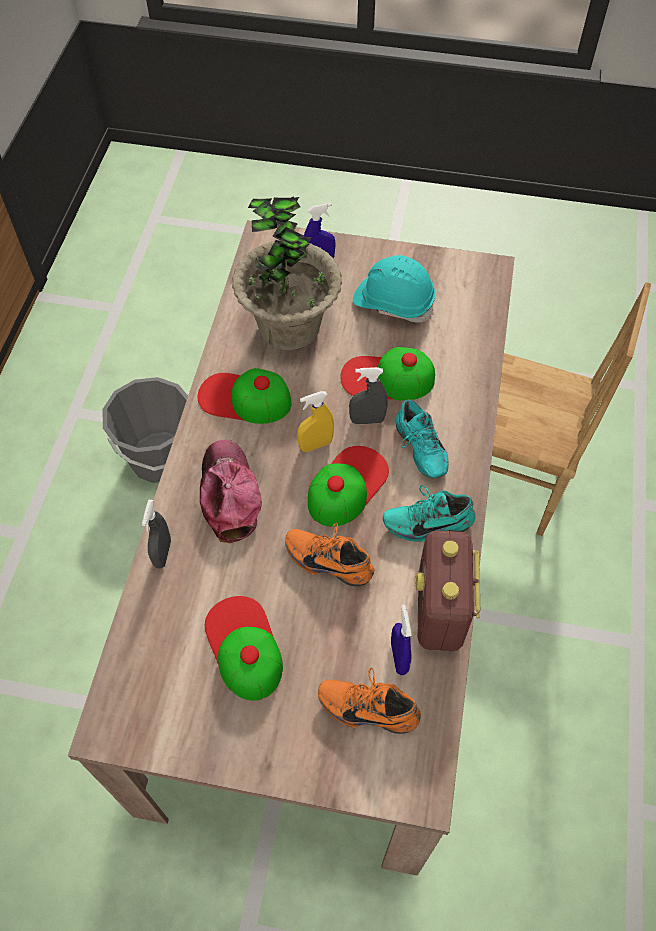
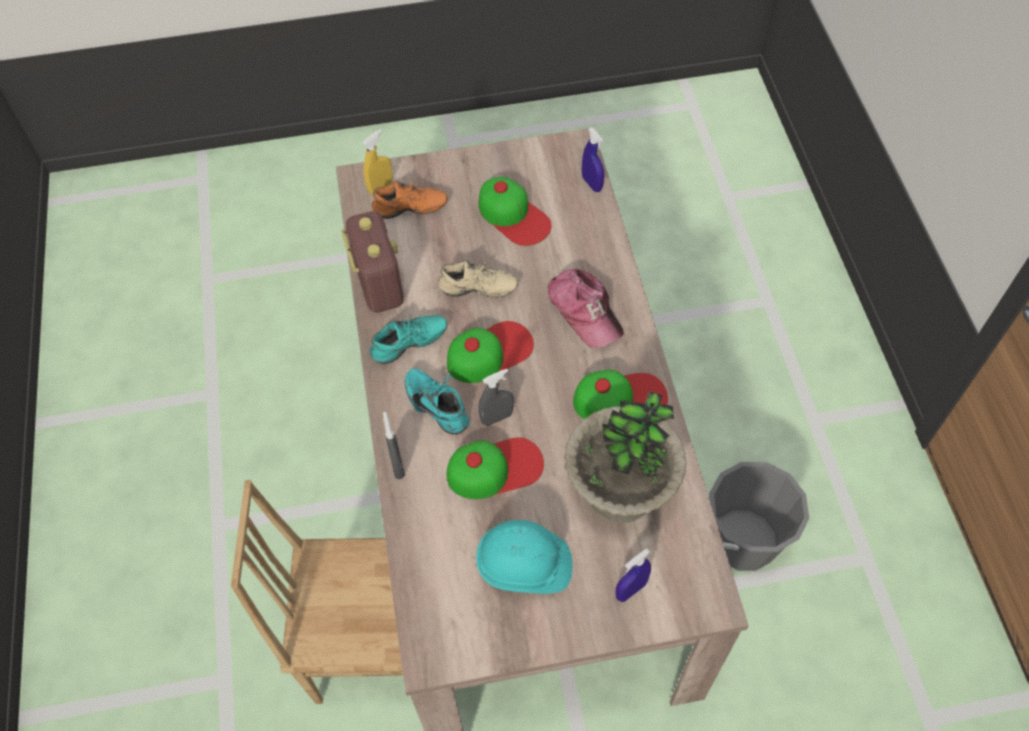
camera: 160 degrees right, 0 degrees up
grey spray bottle [142,499,171,569] -> grey spray bottle moved to [383,412,405,479]
orange shoe [285,522,375,586] -> beige shoe [438,260,518,298]
yellow spray bottle [297,391,334,452] -> yellow spray bottle moved to [363,129,393,195]
cap [308,446,389,527] -> cap turned 135 degrees counterclockwise [447,321,534,383]
blue spray bottle [391,604,412,675] -> blue spray bottle moved to [582,127,604,192]

